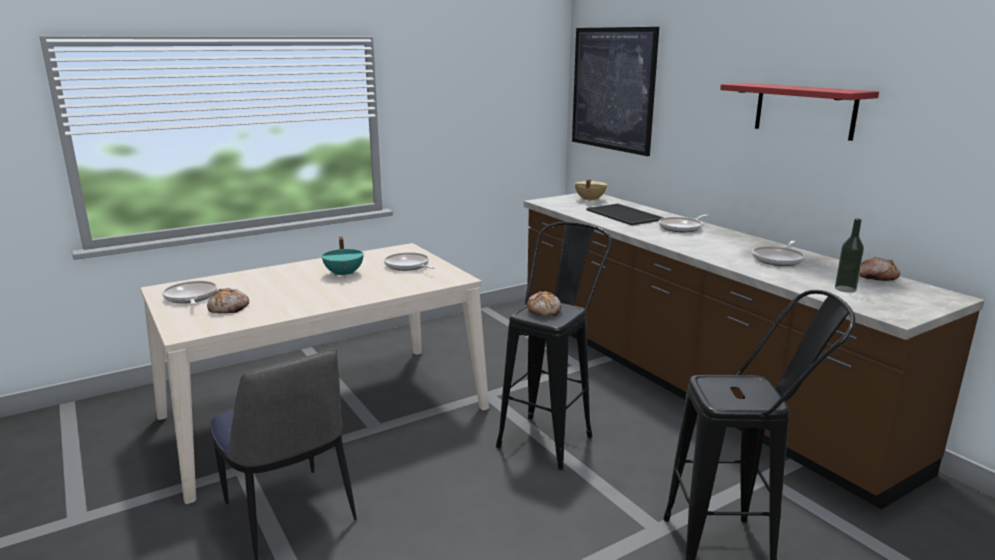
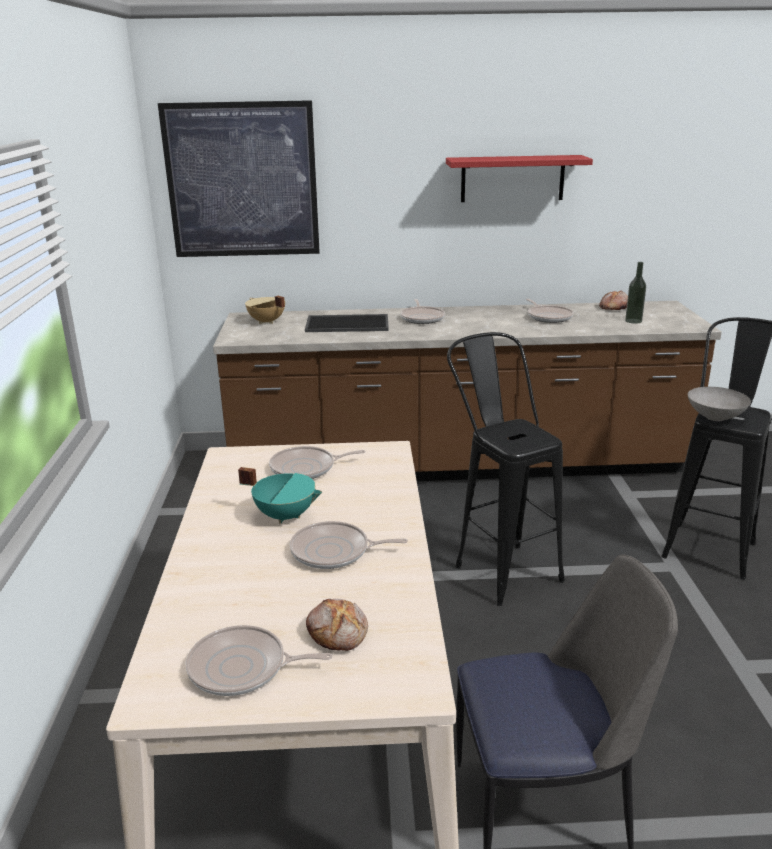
camera: 60 degrees left, 5 degrees up
bread [527,291,561,316] -> none
none -> frying pan [290,521,408,569]
none -> grey bowl [688,387,751,421]

